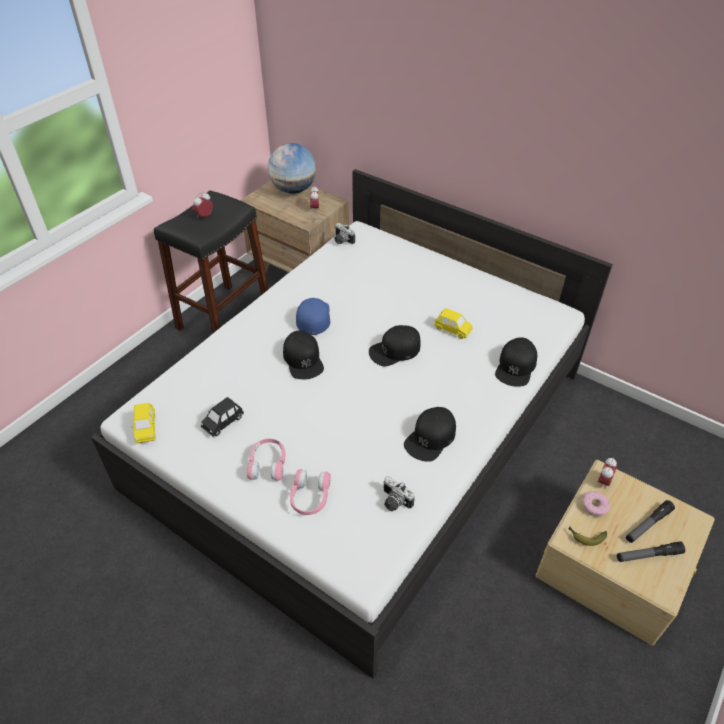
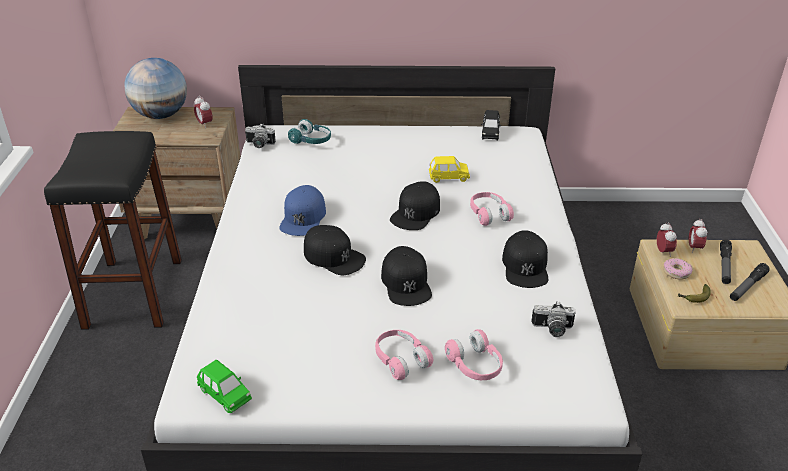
camera: 35 degrees left, 10 degrees down
yellow toy car [131,403,156,444] -> green toy car [197,360,252,413]
alarm clock [193,192,213,217] -> alarm clock moved to [689,219,707,253]
black toy car [201,397,244,437] -> black toy car moved to [481,110,501,140]
blue cap [296,298,330,335] -> blue cap turned 135 degrees counterclockwise [279,185,326,236]
black cap [495,337,537,387] -> black cap moved to [381,246,432,306]
none -> turquoise headphones [288,119,331,144]
none -> pink headphones [470,192,514,226]

